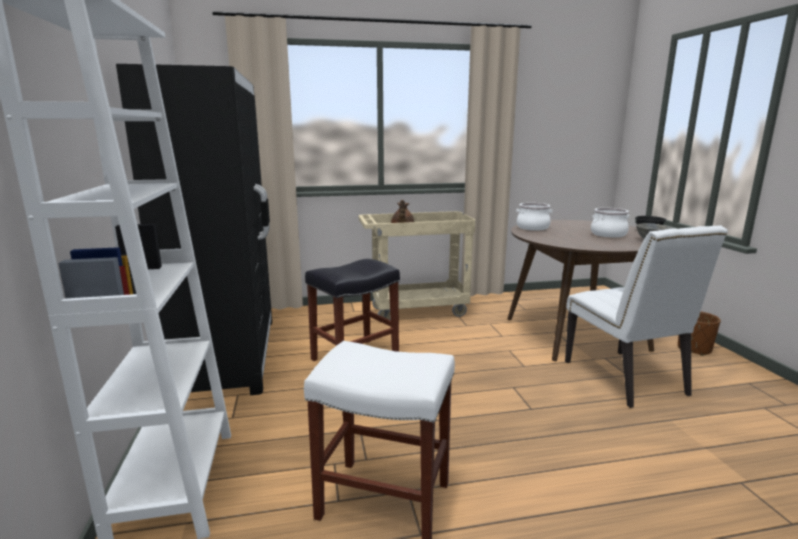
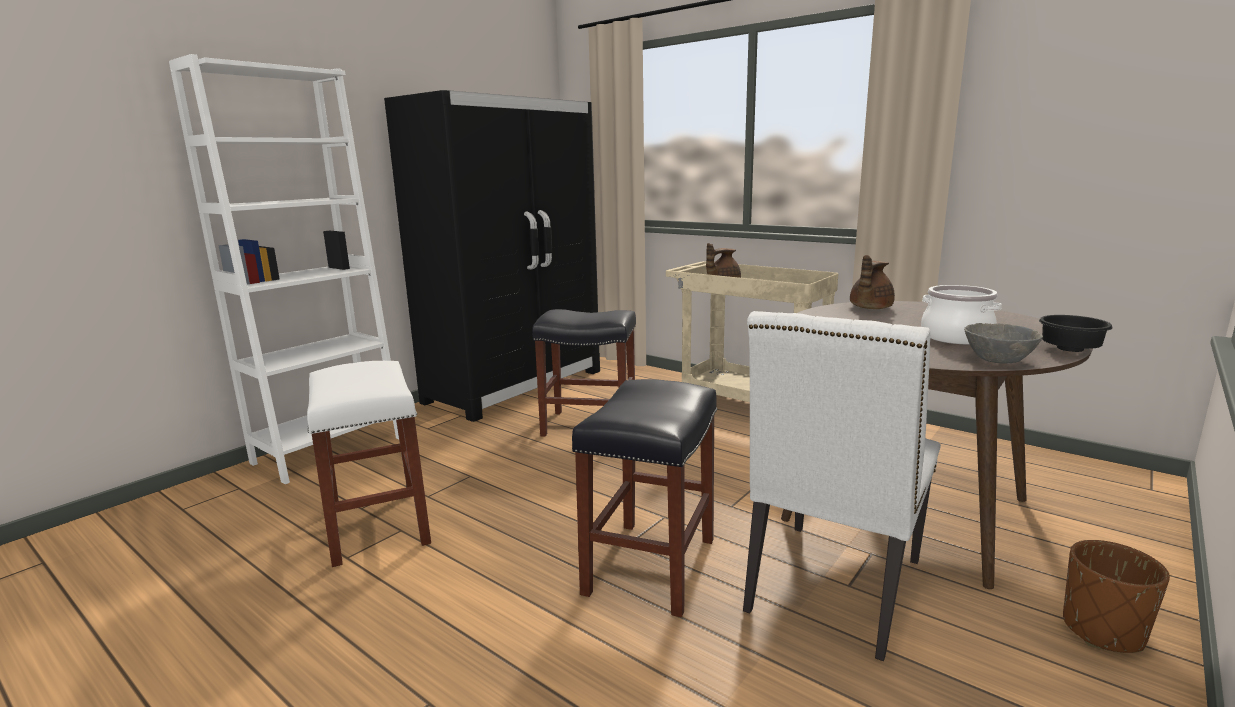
camera: 50 degrees right, 0 degrees up
cooking pot [516,203,552,231] -> brown teapot [850,255,895,309]
none -> black stool [572,379,717,617]

